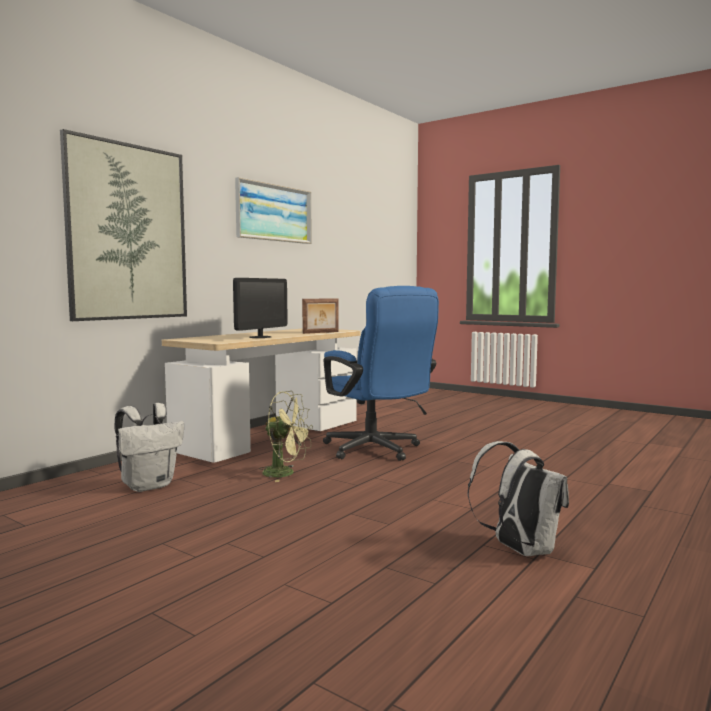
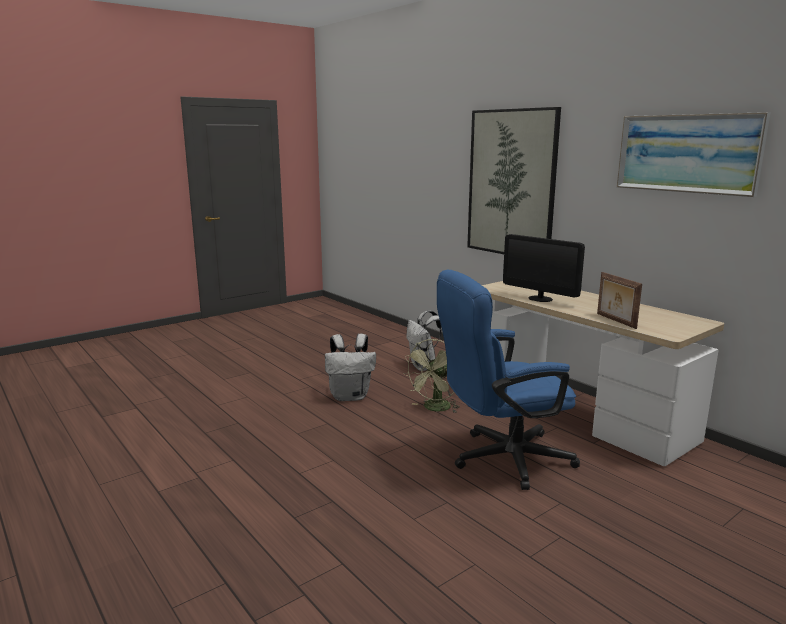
camera: 105 degrees right, 10 degrees up
white backpack [468,441,569,556] -> white backpack moved to [325,334,376,401]

